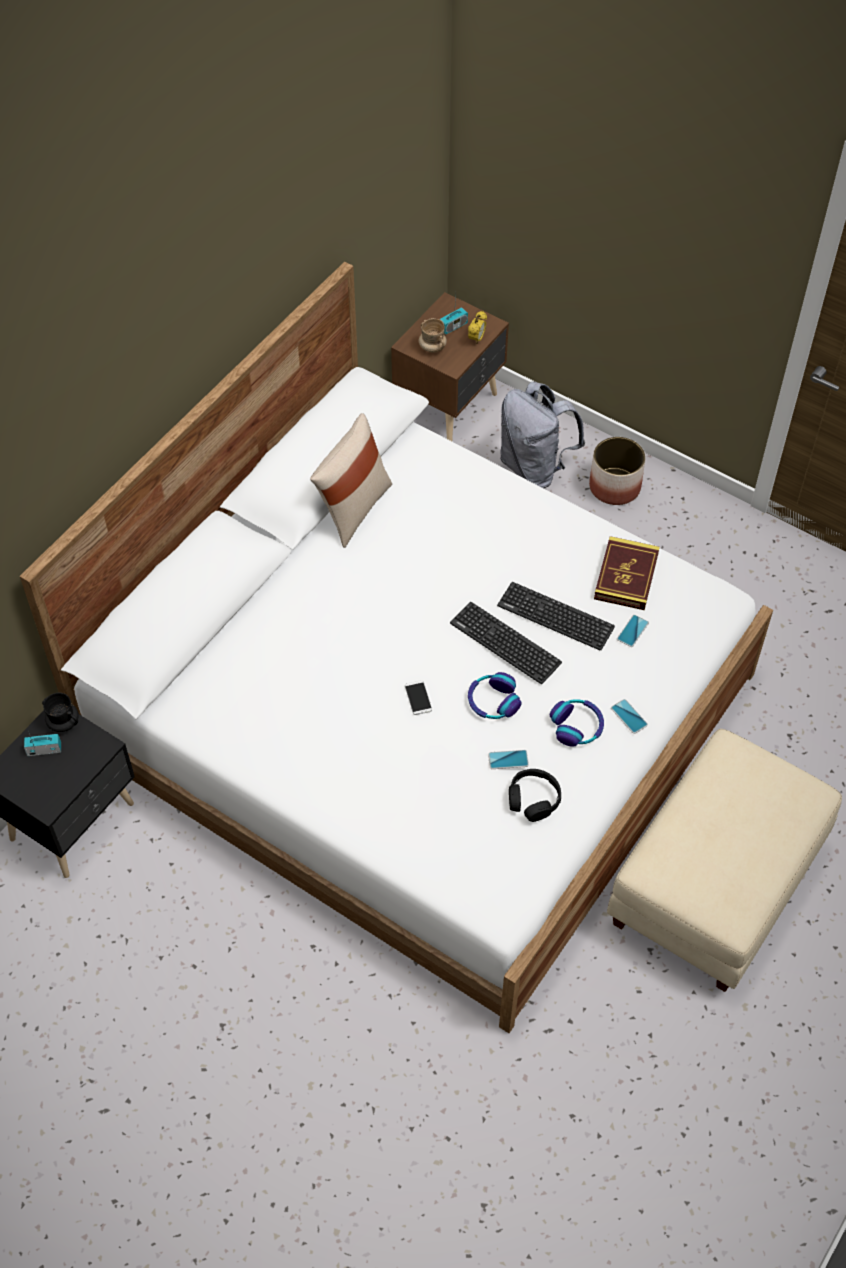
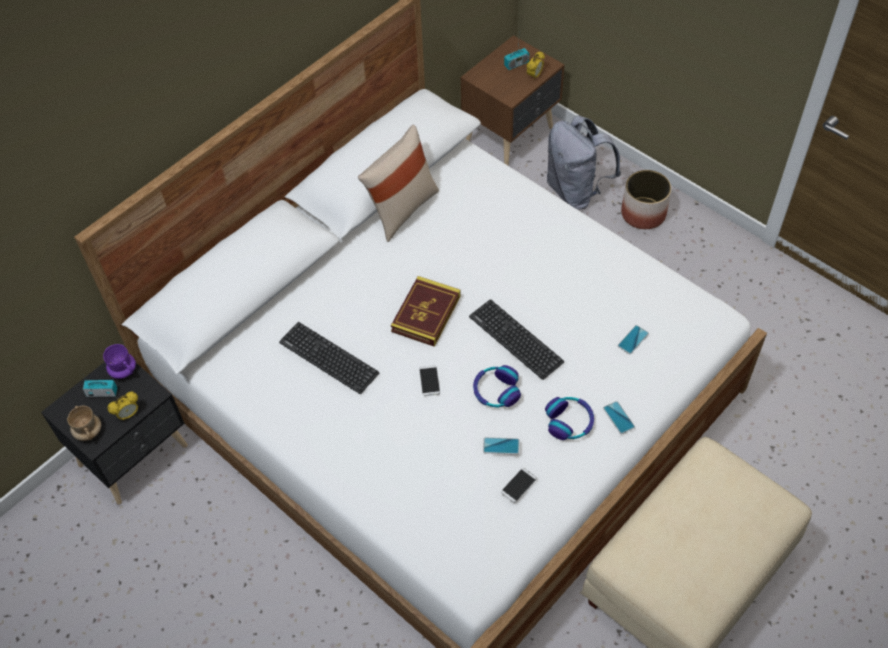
camera: 10 degrees right, 0 degrees up
black mug [42,693,79,732] -> purple mug [103,344,136,379]
beige mug [419,318,447,353] -> beige mug moved to [67,405,101,441]
keyboard [497,582,615,650] -> keyboard moved to [279,322,379,394]
black headphones [509,769,561,822] -> phone [501,468,537,503]
book [594,536,660,610] -> book moved to [391,276,461,347]
none -> alarm clock [108,392,138,420]

